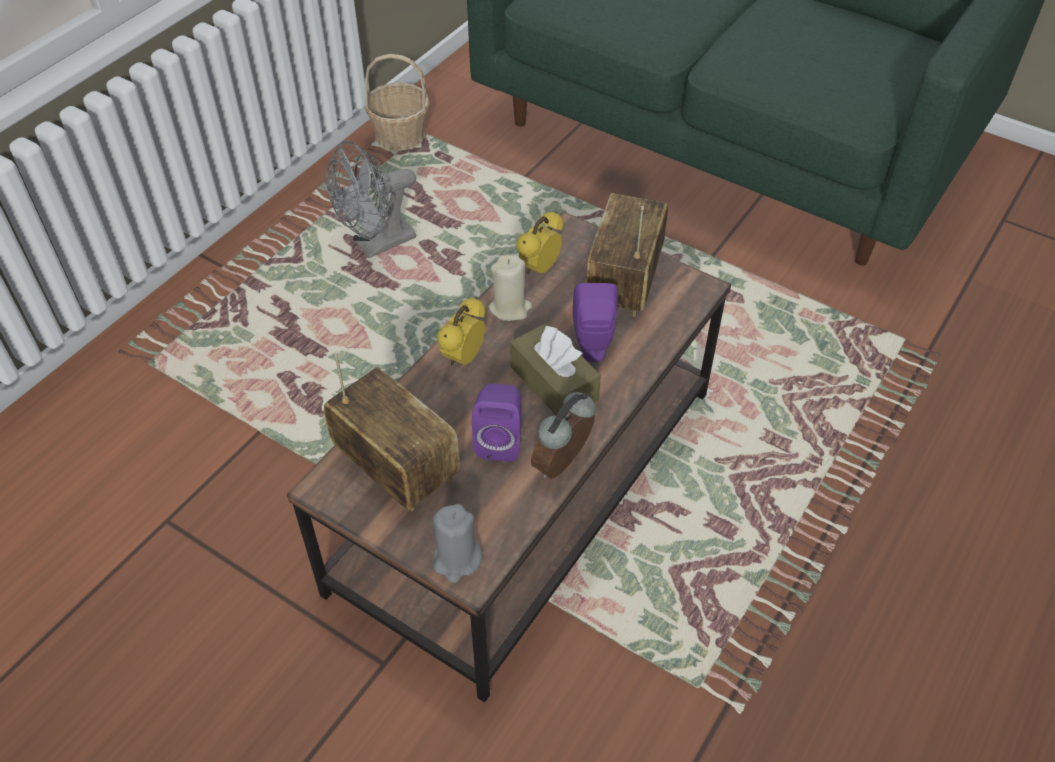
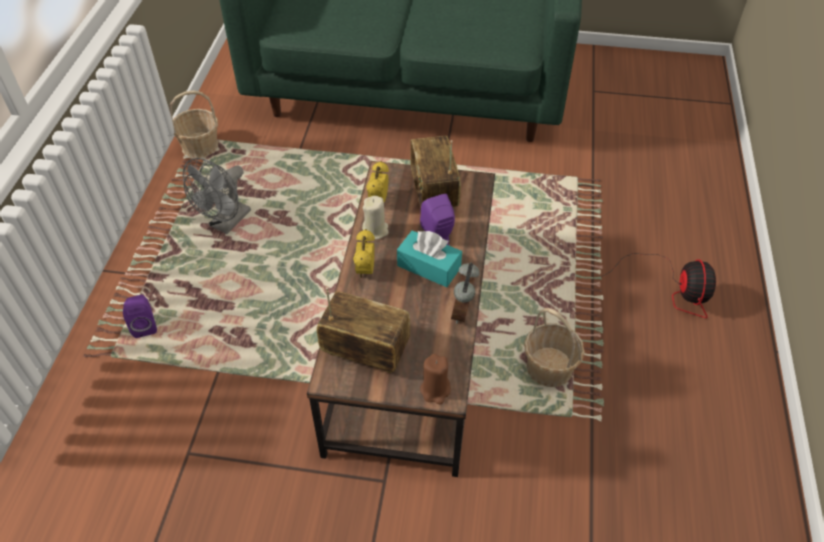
camera: 25 degrees left, 0 degrees up
grey candle [433,504,483,583] -> brown candle [420,354,451,405]
purple speaker [472,383,522,462] -> purple speaker moved to [123,295,157,338]
brown tissue box [510,322,601,415] -> turquoise tissue box [397,230,462,287]
none -> basket [524,308,585,387]
none -> fan [599,253,716,318]

